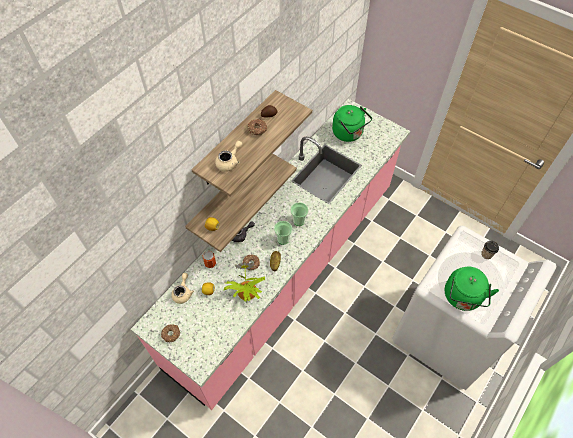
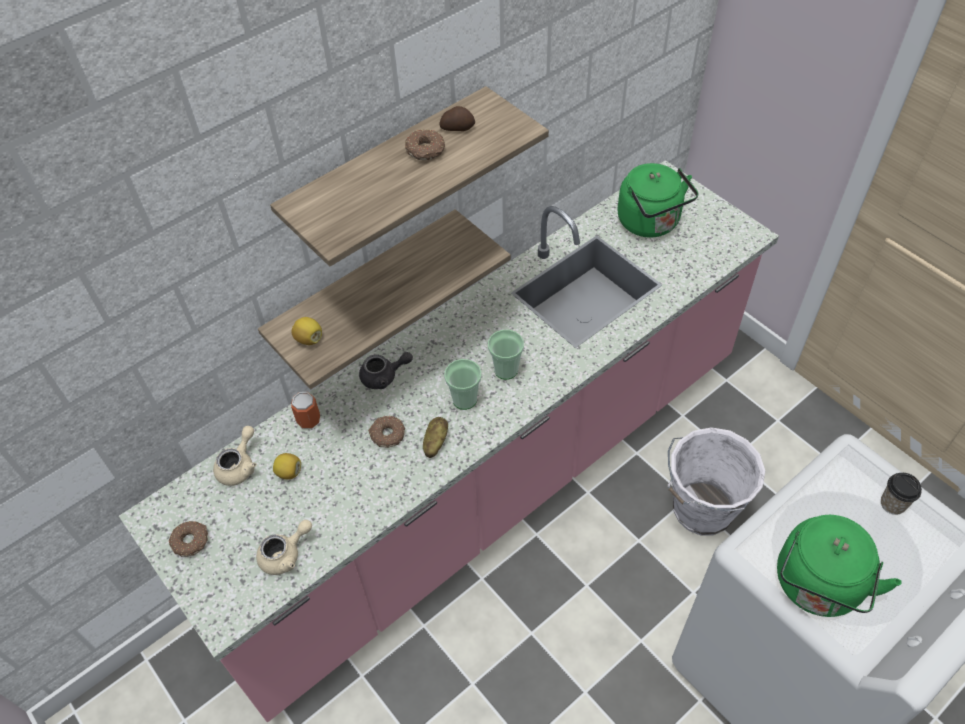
camera: 15 degrees right, 5 degrees down
beige teapot [215,141,242,172] -> beige teapot moved to [256,520,312,575]
potted plant [224,262,265,301] -> none
none -> white bucket [668,427,765,535]

